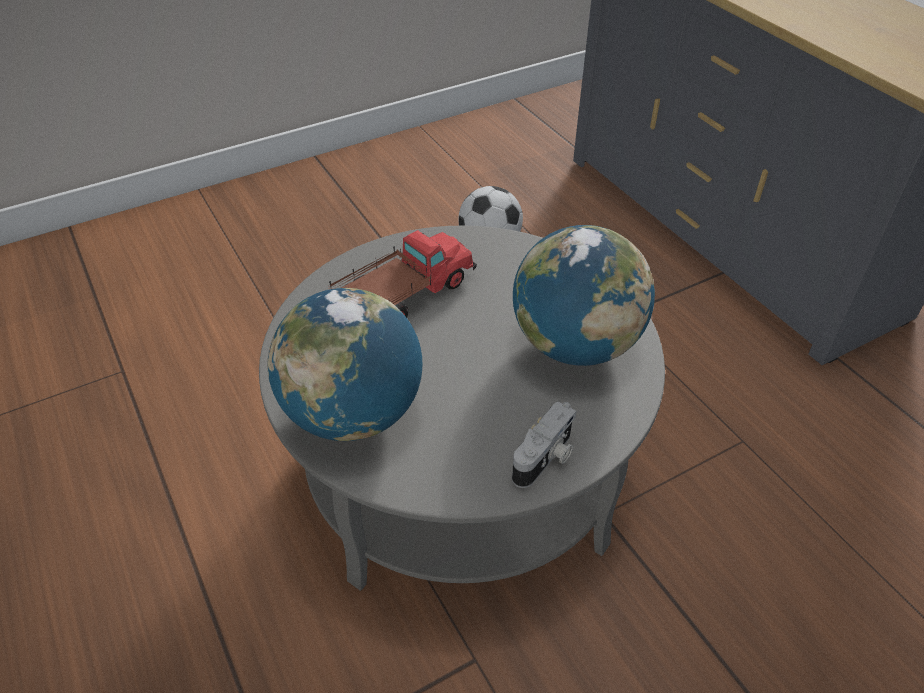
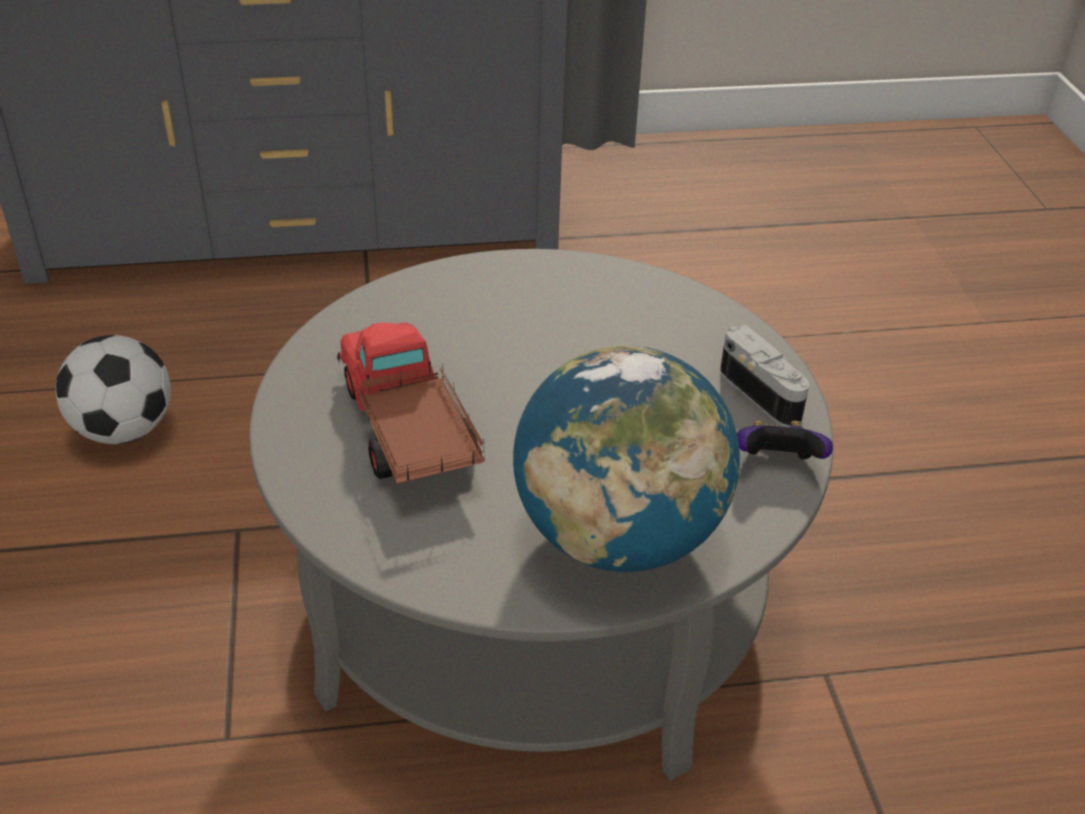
camera: 70 degrees left, 5 degrees down
globe [513,225,655,366] -> none
none -> game controller [737,421,833,459]

